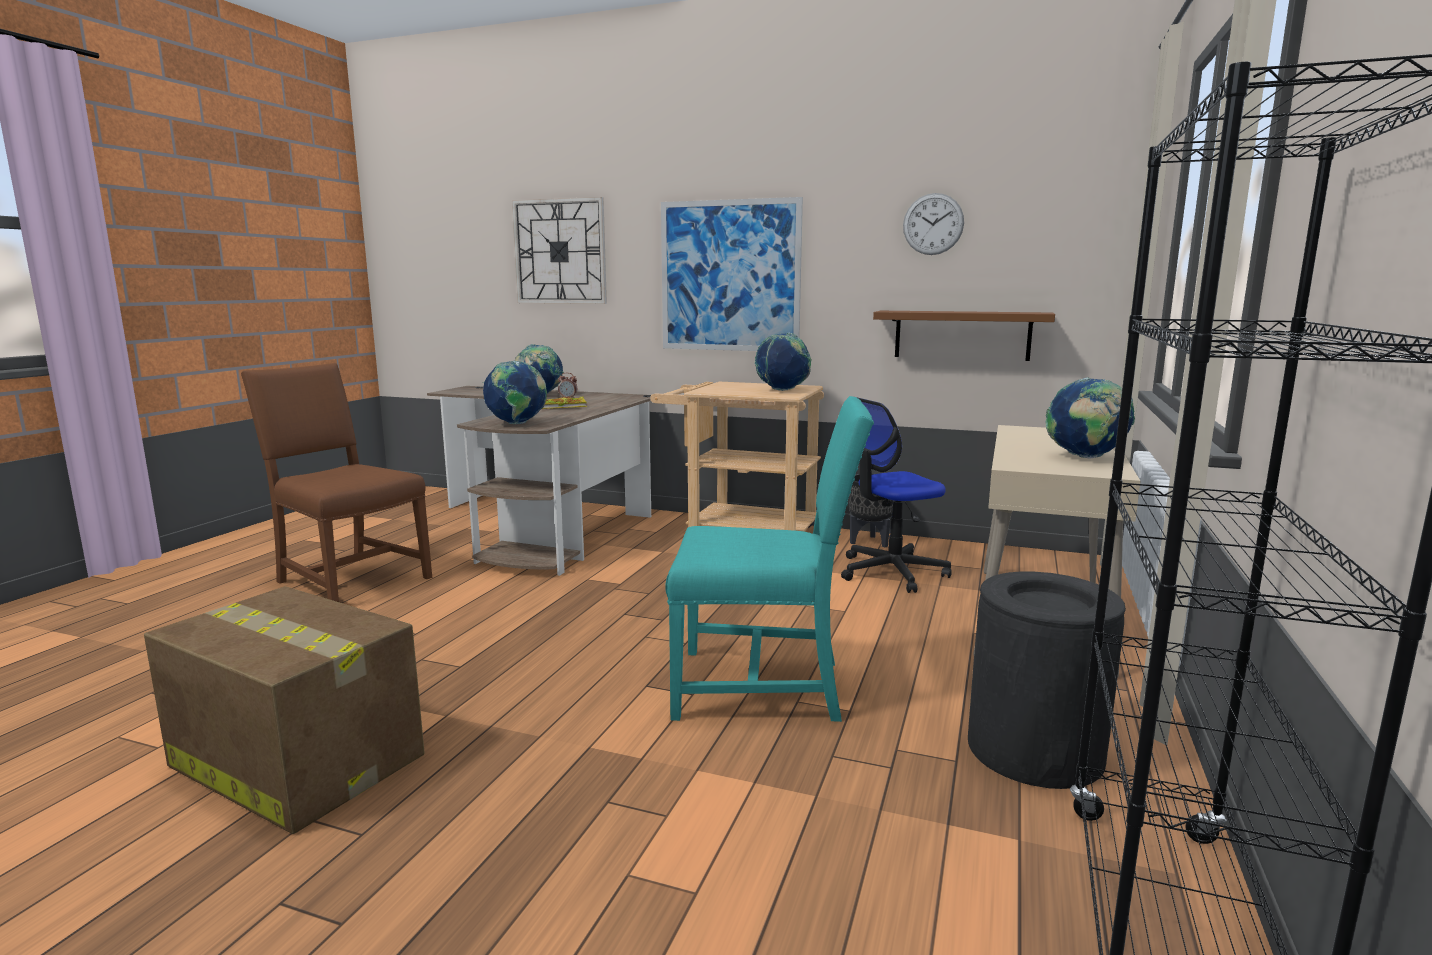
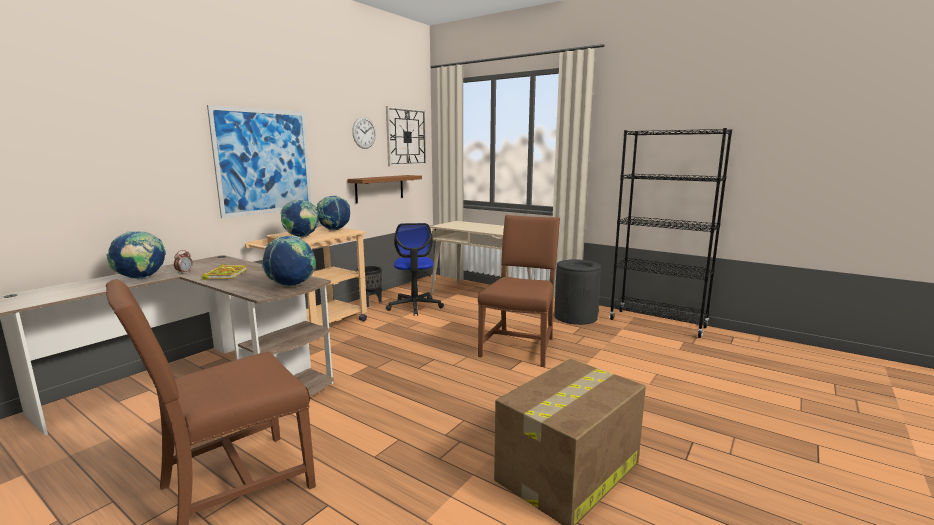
camera: 75 degrees left, 0 degrees up
wall clock [512,197,607,304] -> wall clock moved to [386,106,427,166]
turquoise chair [665,396,874,722] -> brown chair [478,215,560,367]
globe [1046,378,1135,459] -> globe moved to [280,200,319,237]

